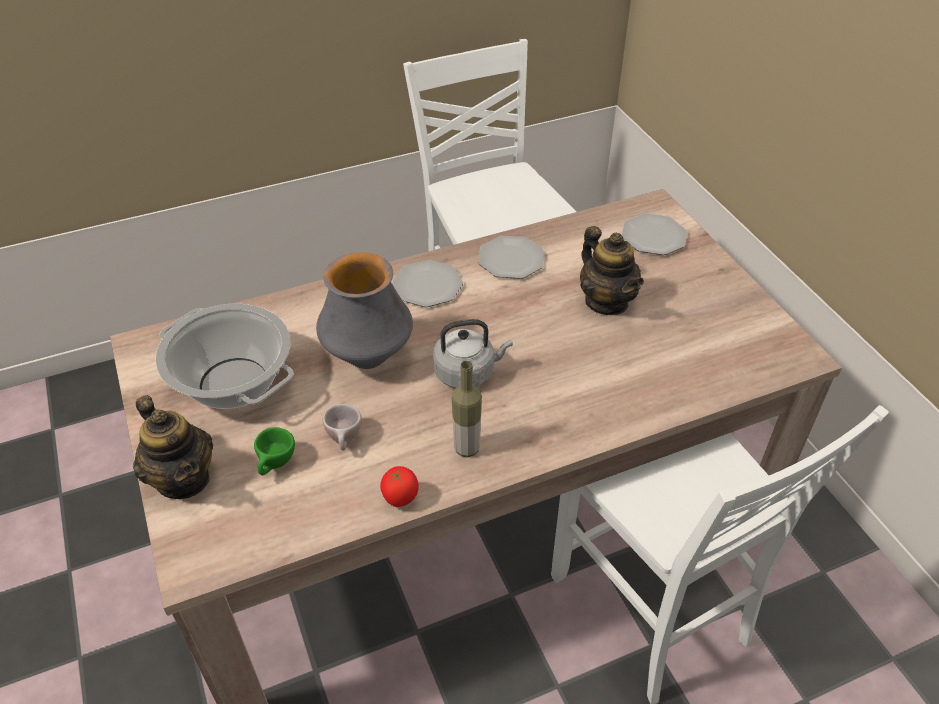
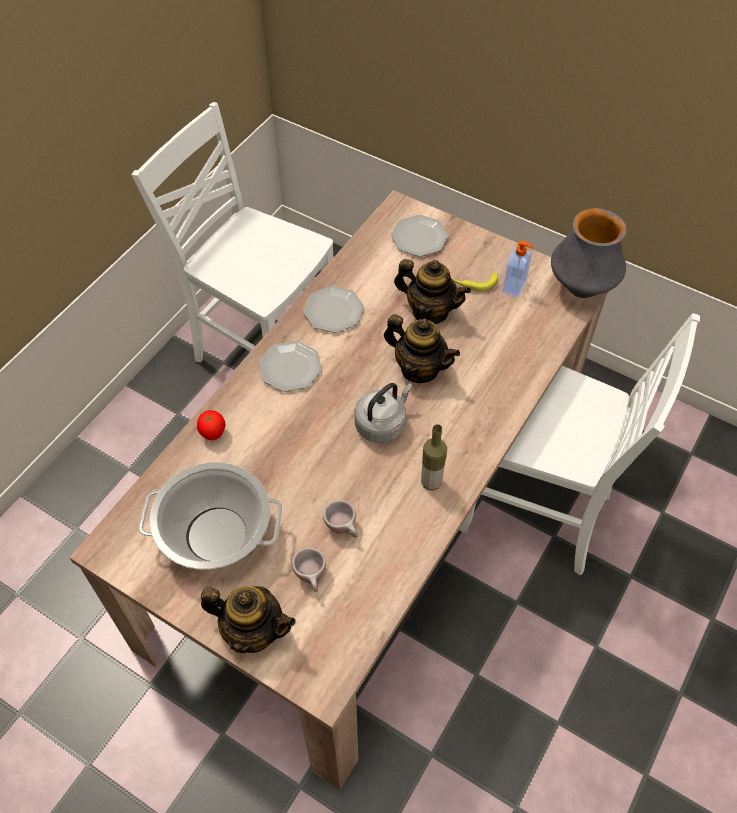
camera: 35 degrees left, 10 degrees up
green cup [254,427,295,475] -> beige cup [292,547,326,592]
vase [316,252,413,369] -> vase moved to [551,208,627,298]
tomato [380,466,419,507] -> tomato moved to [197,410,225,440]
none -> teapot [384,314,460,383]
none -> banana [453,272,498,292]
none -> soap dispenser [502,240,534,298]

